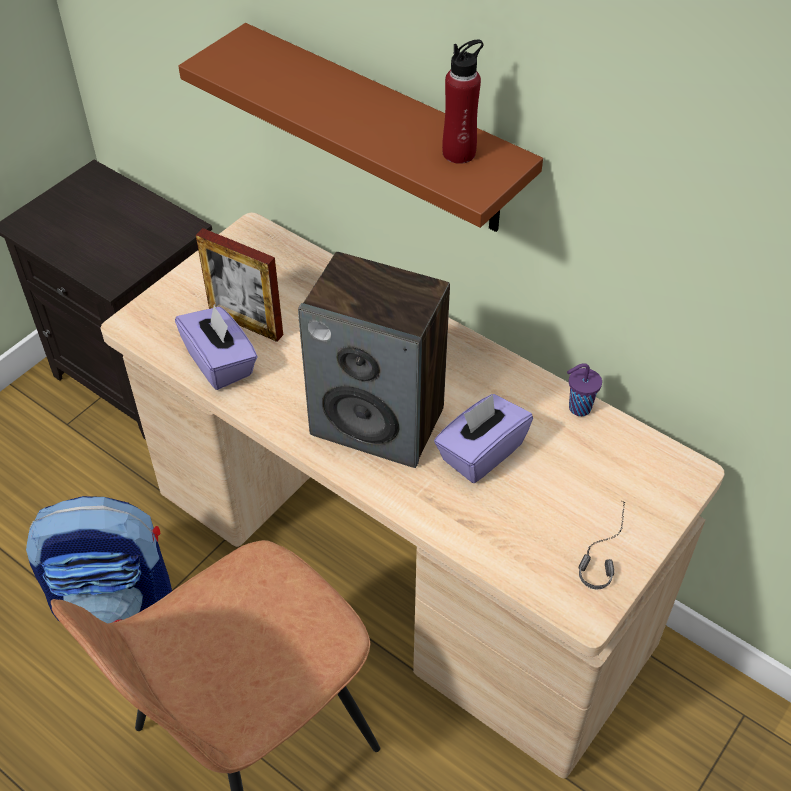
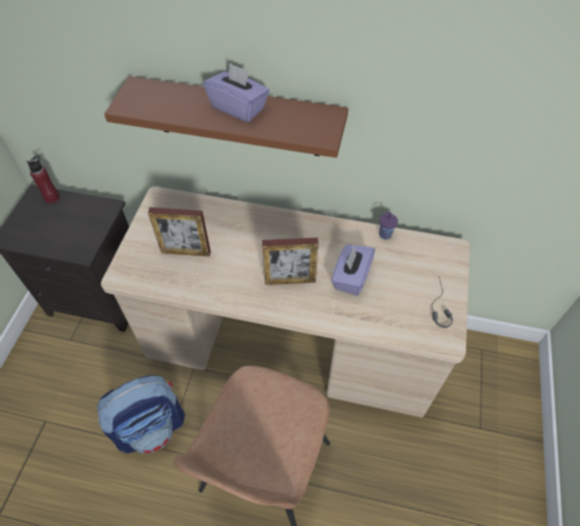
camera: 25 degrees left, 5 degrees up
purple tissue box [175,304,258,390] -> purple tissue box moved to [203,62,269,122]
speaker [298,252,450,468] -> picture frame [262,238,319,285]
red bottle [442,40,484,164] -> red bottle moved to [27,156,60,204]

